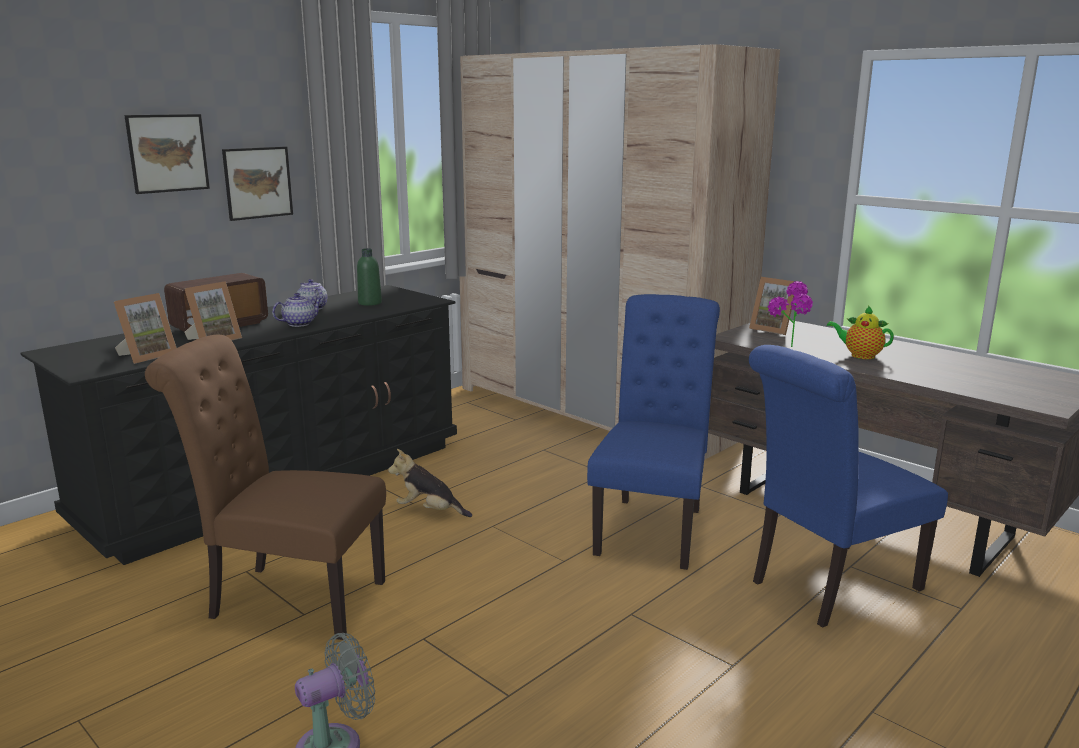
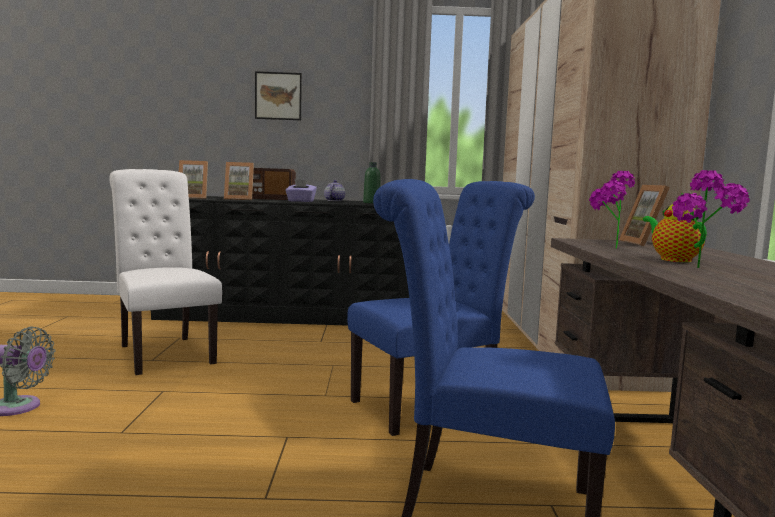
camera: 45 degrees right, 10 degrees down
brown chair [145,335,386,640] -> white chair [109,169,222,375]
picture [222,146,293,221] -> none
teapot [272,293,322,327] -> purple tissue box [285,179,317,202]
plush toy [388,449,472,517] -> none
none -> potted plant [672,170,750,268]

